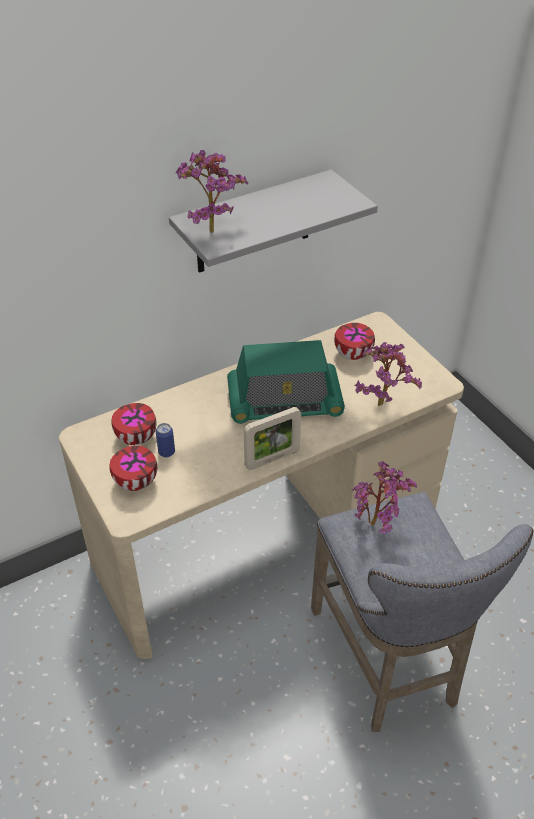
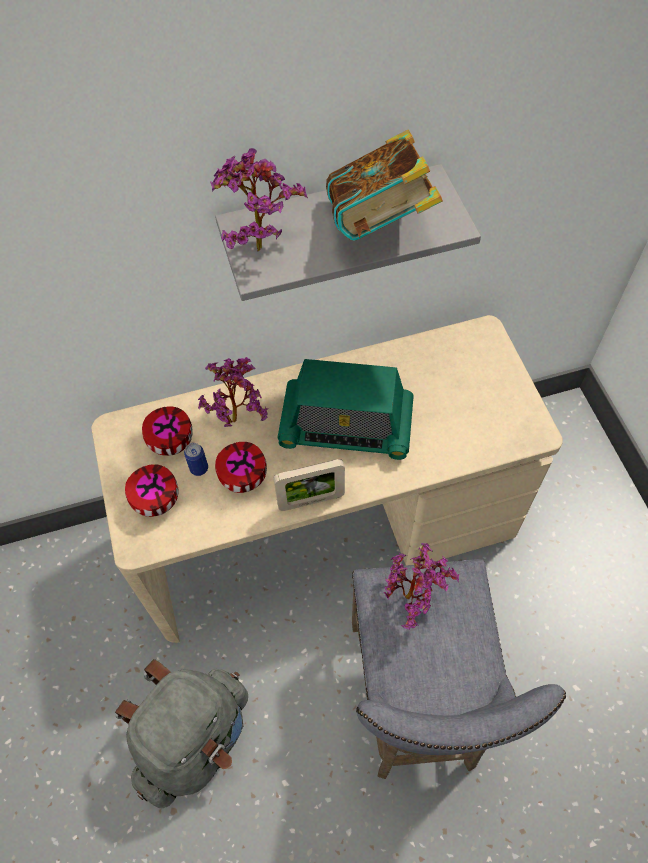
camera: 15 degrees right, 15 degrees up
bowl [334,323,375,360] -> bowl moved to [215,442,267,493]
potted plant [355,342,422,406] -> potted plant moved to [198,357,268,427]
none -> grey backpack [115,659,248,808]
none -> book [326,129,443,241]

